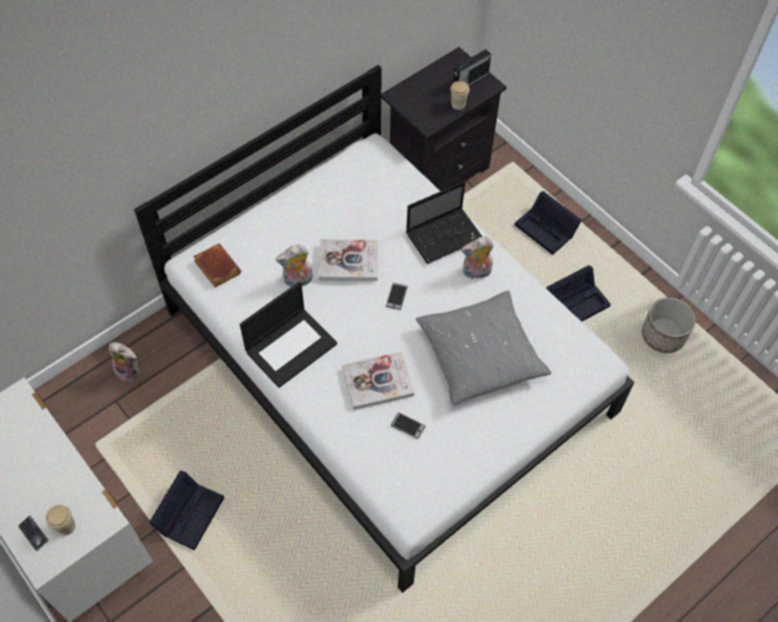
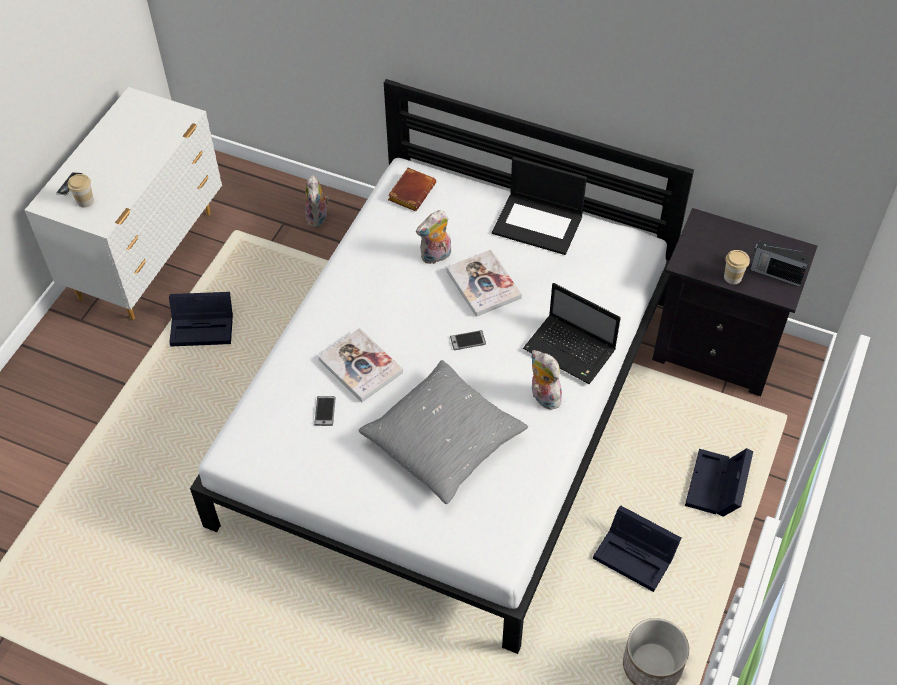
camera: 65 degrees right, 5 degrees down
laptop [240,281,337,388] -> laptop moved to [492,157,587,255]
plush toy [275,244,313,287] -> plush toy turned 75 degrees counterclockwise [416,210,451,264]

